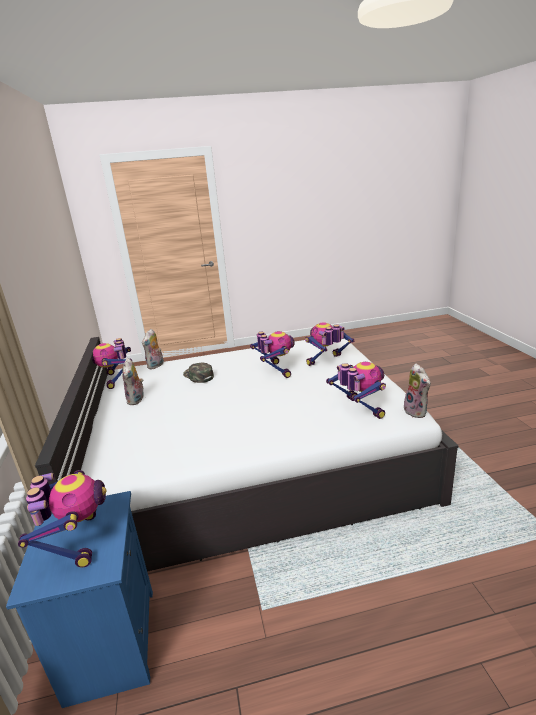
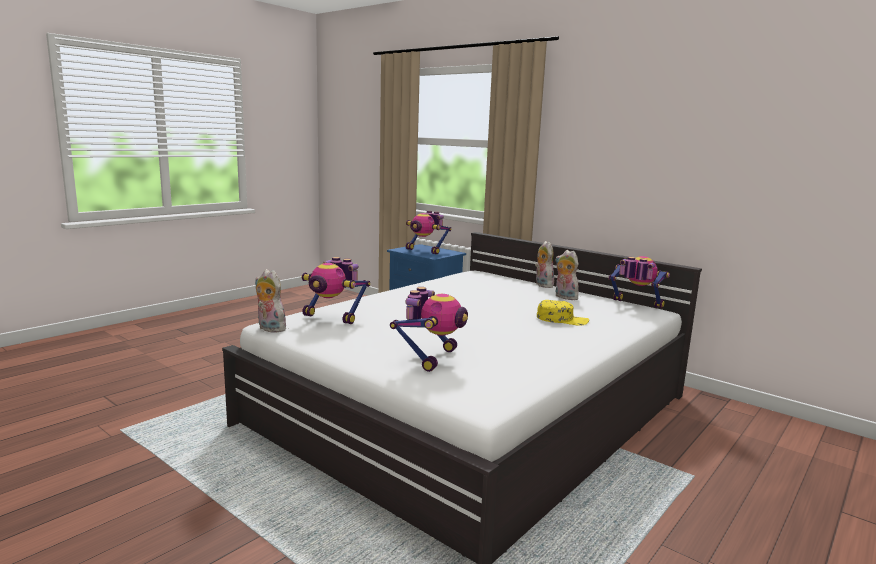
camera: 140 degrees right, 10 degrees down
plush toy [142,329,164,369] -> plush toy moved to [535,241,554,288]
green cap [183,362,214,383] -> yellow cap [537,300,589,326]
toy robot [250,331,295,378] -> none

